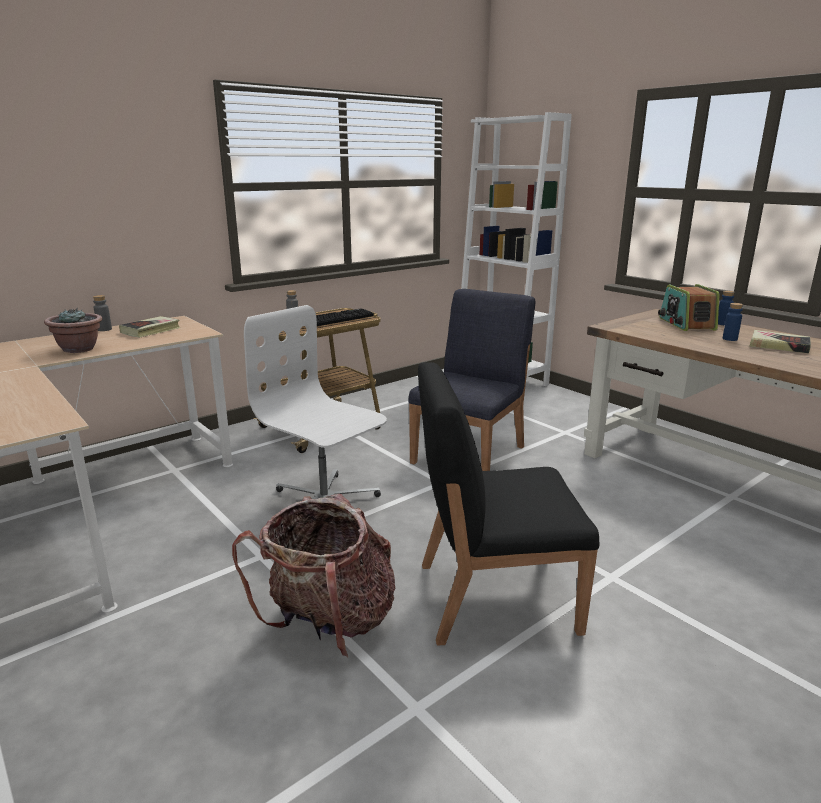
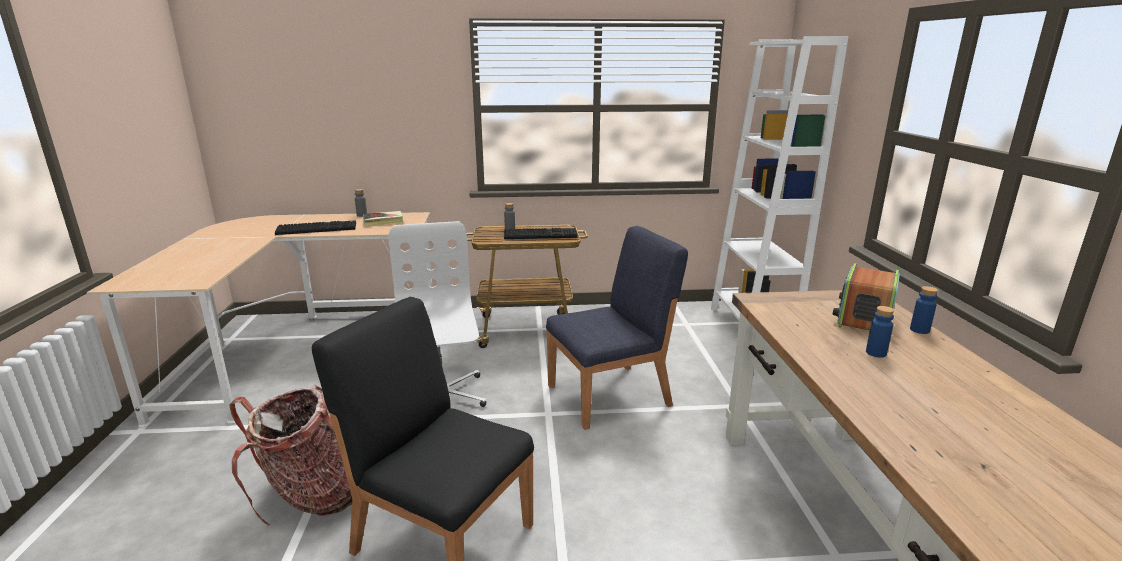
camera: 35 degrees right, 0 degrees up
potted plant [44,308,102,353] -> keyboard [275,220,356,235]
book [750,330,811,353] -> none

